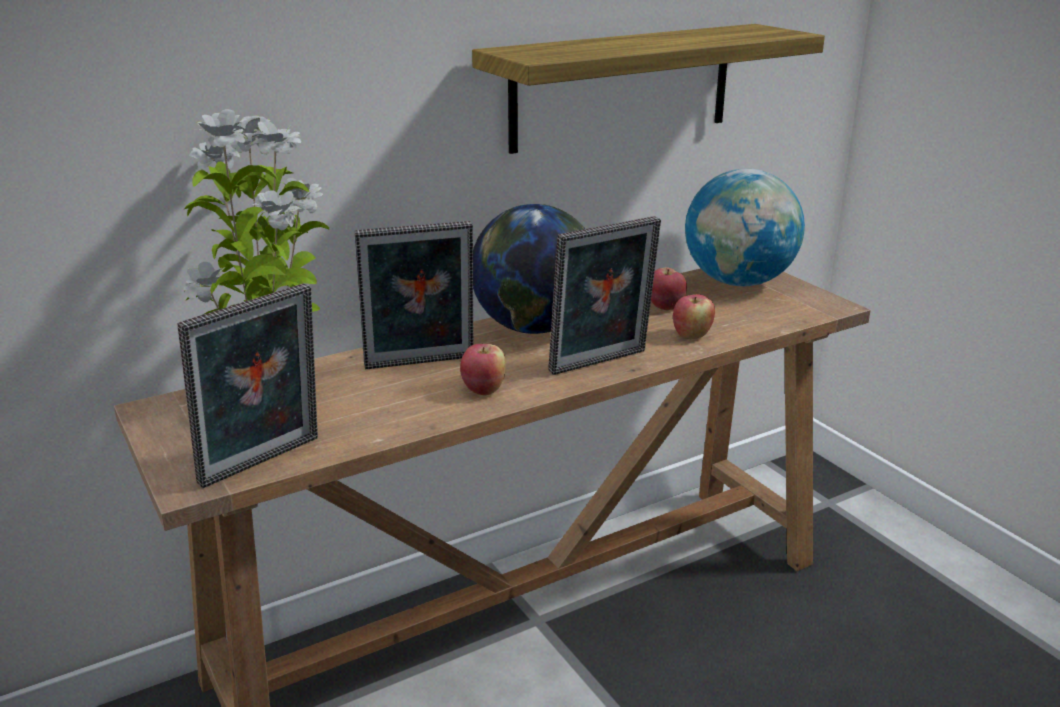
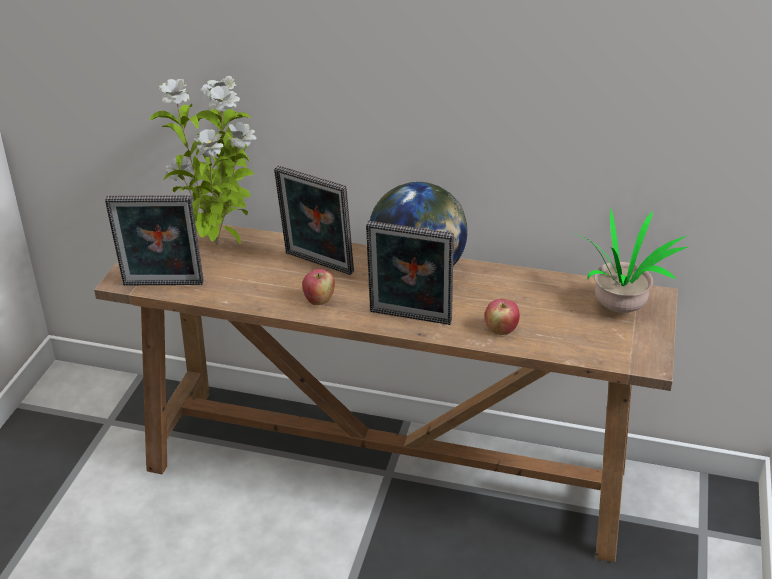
camera: 45 degrees right, 10 degrees up
shelf [472,24,825,154] -> none
apple [651,267,687,310] -> none
globe [685,168,805,286] -> potted plant [574,208,688,313]

